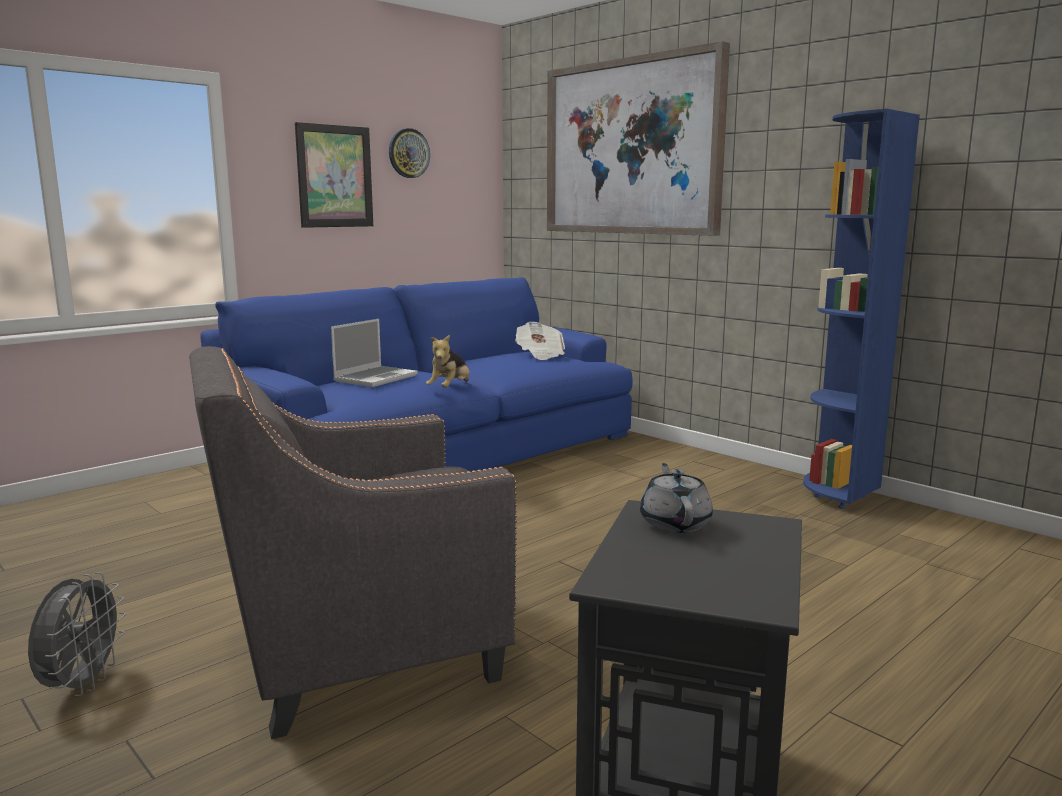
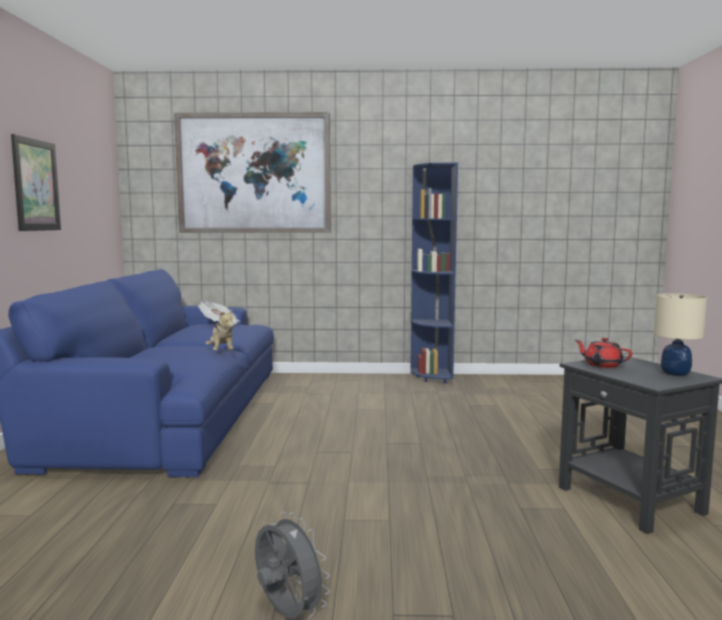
camera: 45 degrees left, 5 degrees down
grey armchair [189,346,517,739] -> none
laptop [331,319,418,387] -> none
wall clock [389,128,430,178] -> none
grey teapot [640,463,713,533] -> red teapot [575,338,632,368]
none -> beige table lamp [654,293,707,376]

